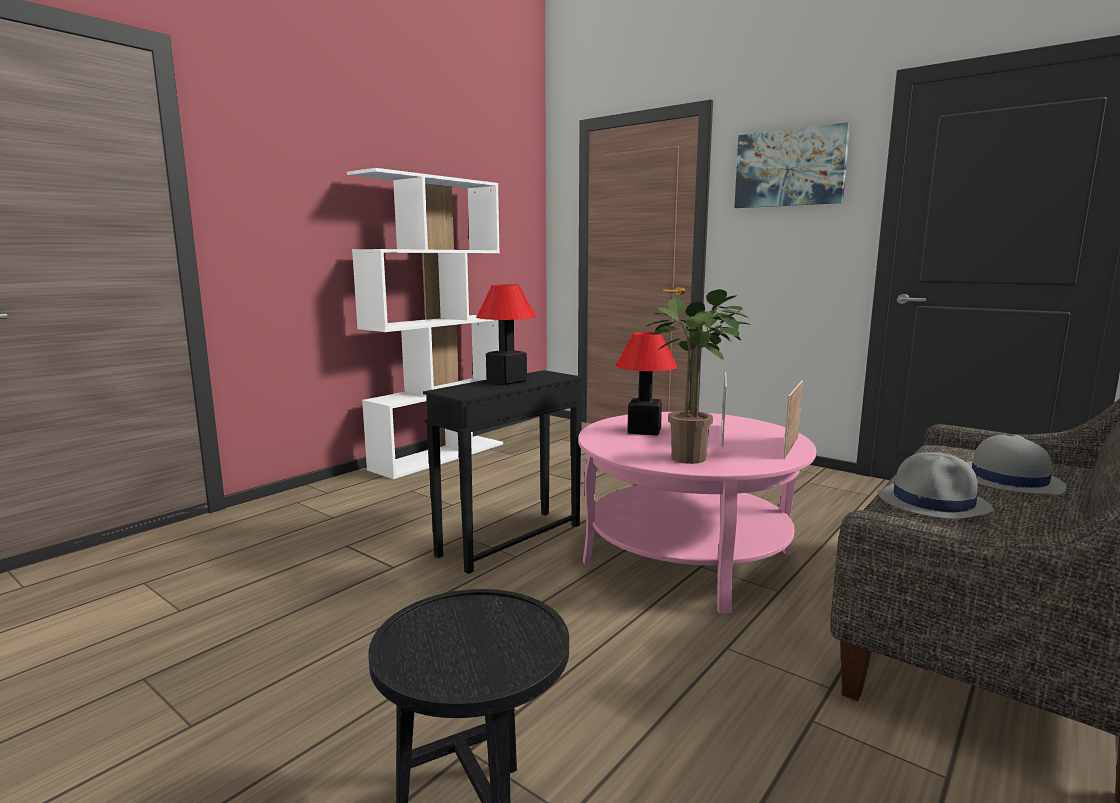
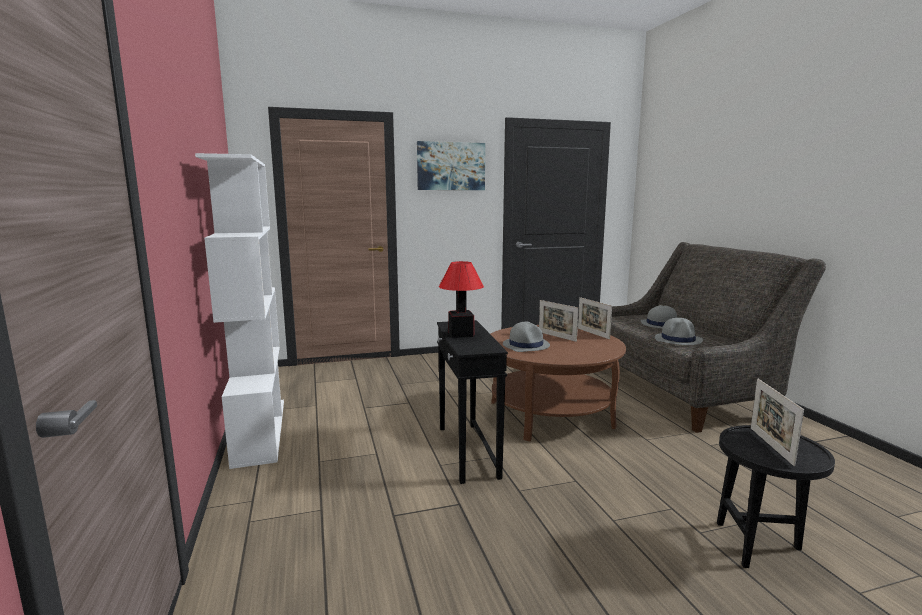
camera: 55 degrees left, 0 degrees up
pink coffee table [578,412,816,614] -> brown coffee table [491,325,626,441]
table lamp [616,332,677,436] -> grey hat [503,322,550,352]
potted plant [645,289,749,464] -> none
none -> picture frame [751,379,804,466]

